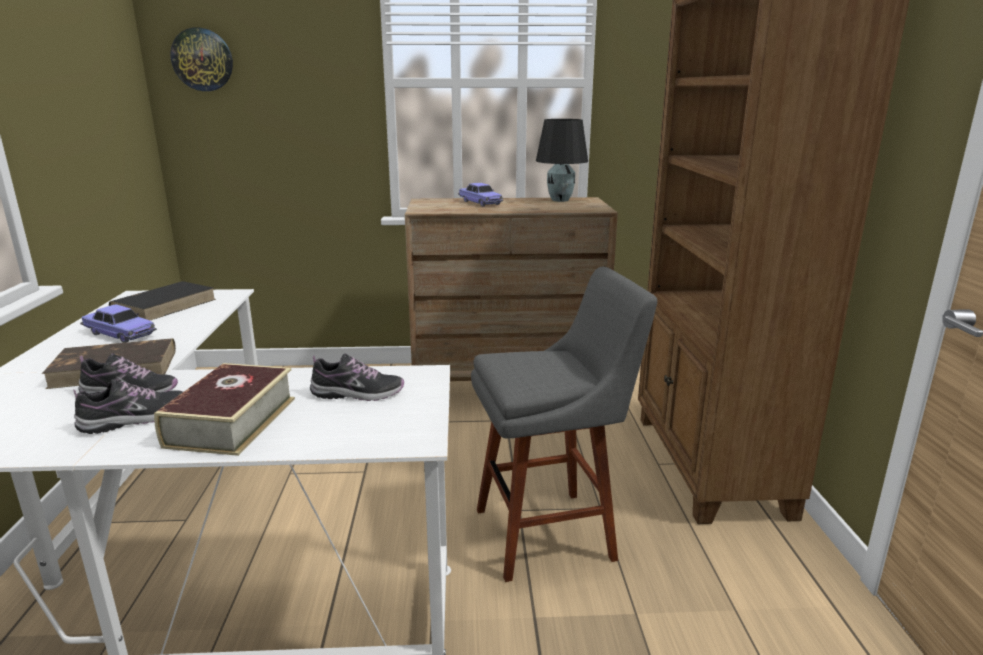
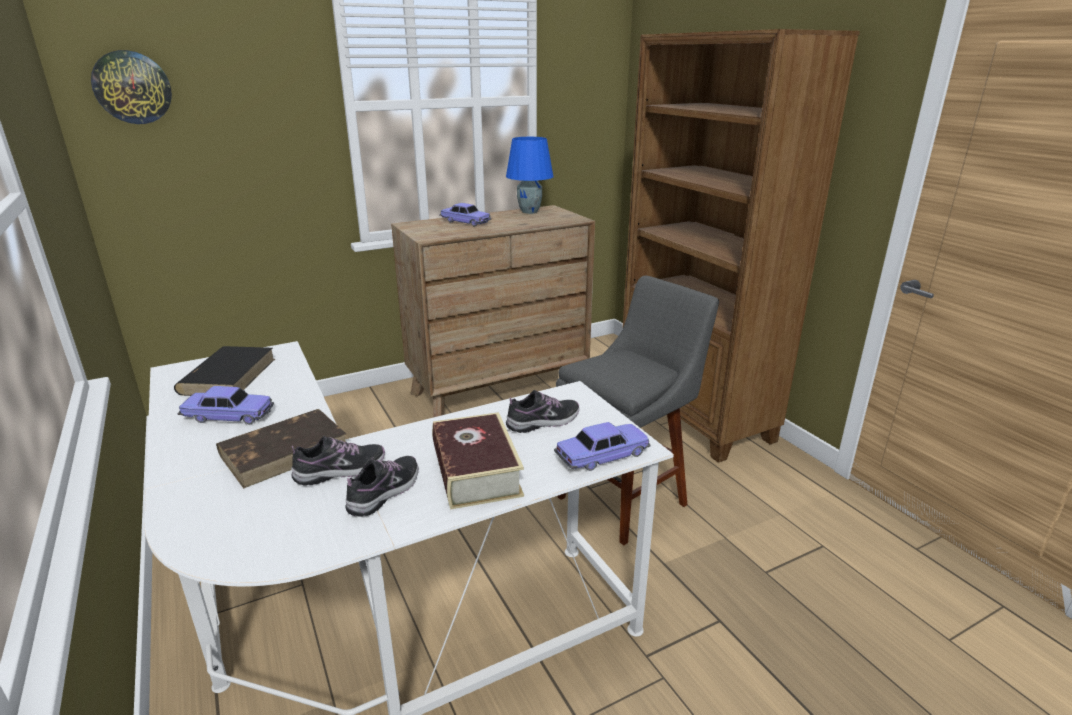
camera: 25 degrees left, 5 degrees up
black table lamp [536,119,588,202] -> blue table lamp [506,137,553,214]
none -> toy car [554,422,651,471]

